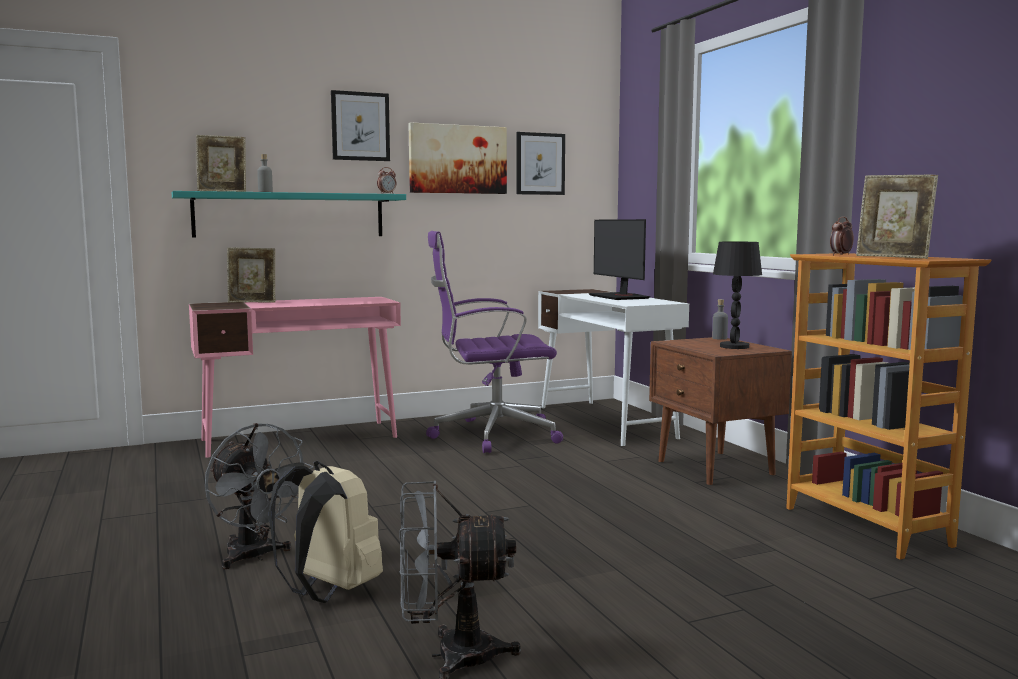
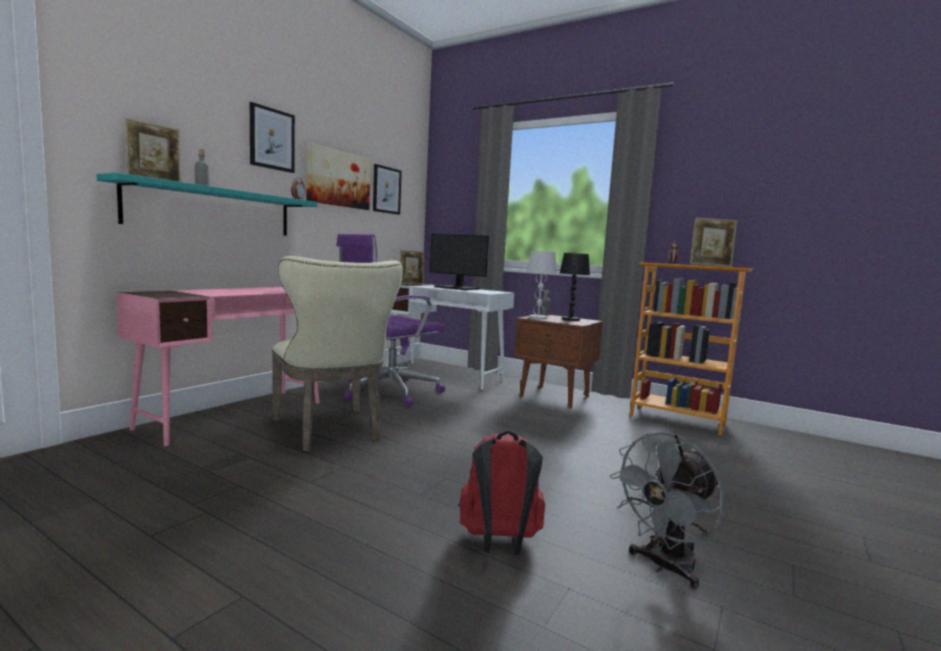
camera: 35 degrees left, 0 degrees up
grey fan [205,423,314,569] -> none
picture frame [227,247,275,303] -> picture frame moved to [400,250,424,284]
beige backpack [269,461,383,603] -> red backpack [459,431,545,555]
none -> beige chair [272,256,403,451]
none -> white table lamp [527,251,557,319]

